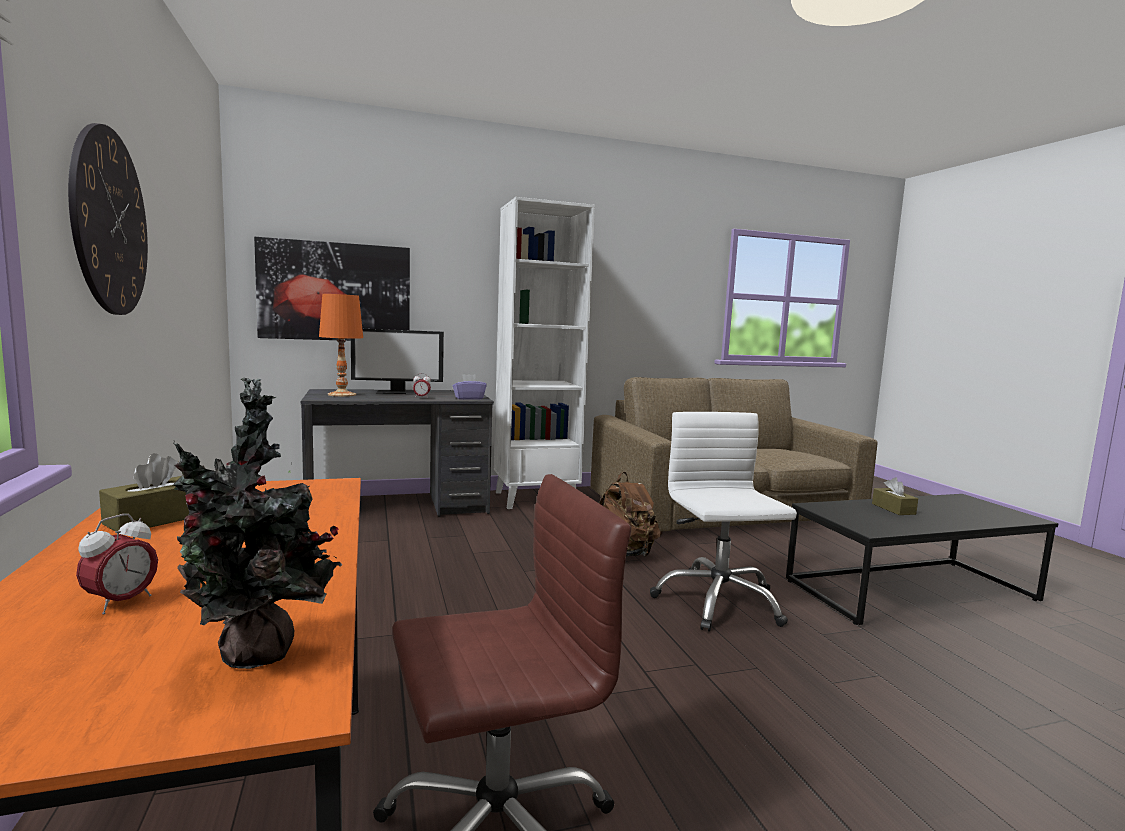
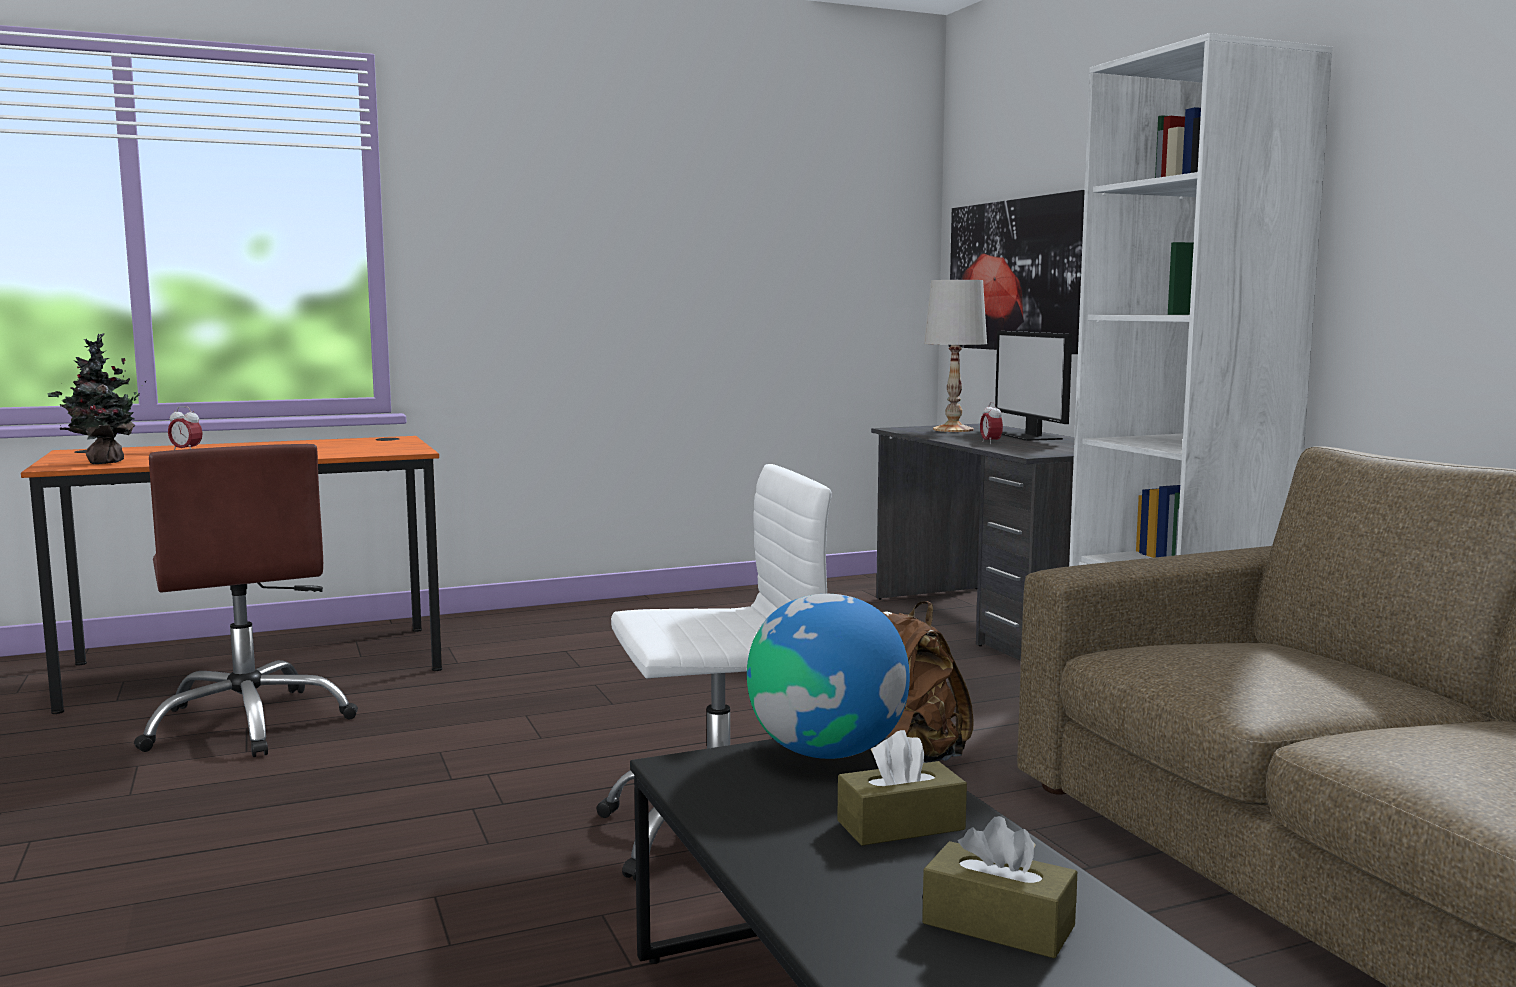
camera: 85 degrees right, 0 degrees up
wall clock [68,123,148,315] -> none
brown tissue box [99,453,189,531] -> brown tissue box moved to [922,816,1077,958]
orange table lamp [319,294,363,397] -> white table lamp [924,280,987,432]
purple tissue box [453,374,487,400] -> none
none -> globe [747,594,910,759]

